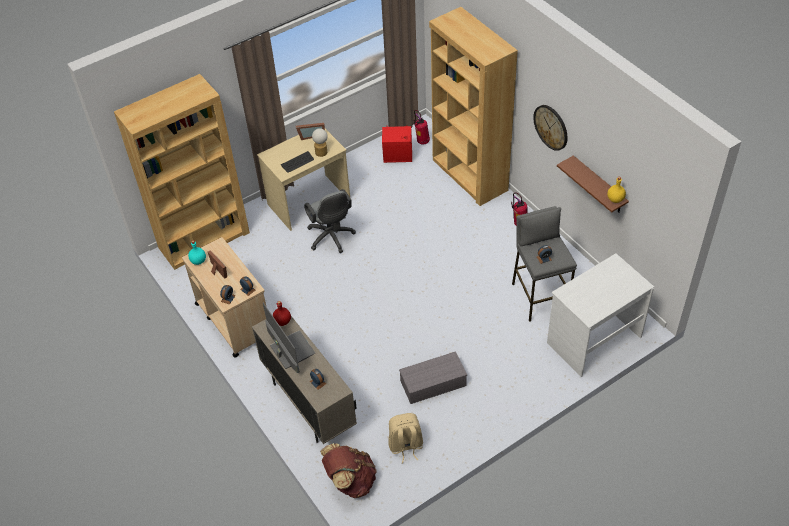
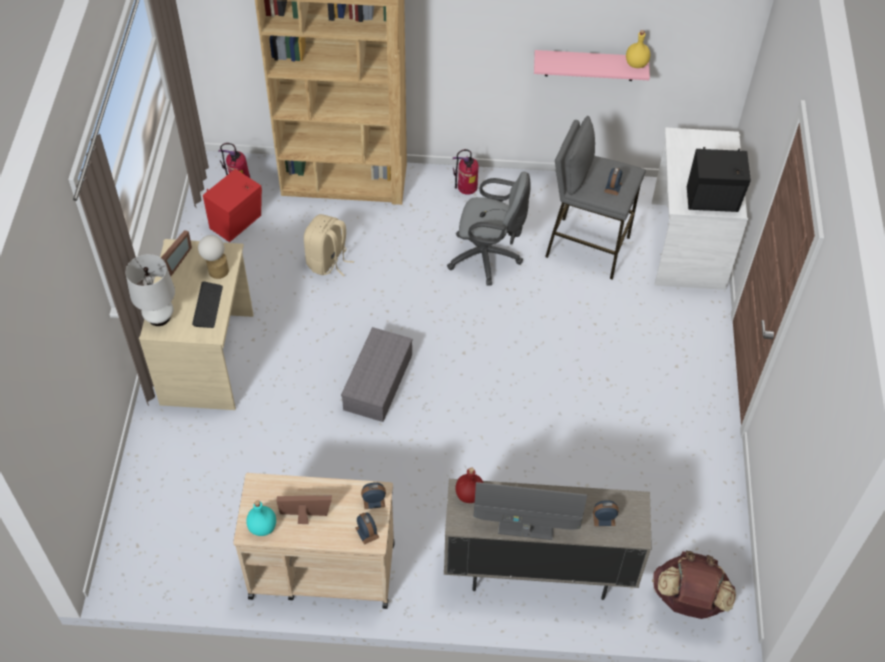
camera: 55 degrees left, 5 degrees up
brown bookcase [114,74,250,270] -> none
grey office chair [304,189,356,253] -> grey office chair moved to [447,171,531,286]
beige backpack [388,413,423,463] -> beige backpack moved to [304,214,354,276]
grey storage box [399,351,467,404] -> grey storage box moved to [341,327,413,422]
wall clock [533,105,568,151] -> none
brown shelf [557,155,629,213] -> pink shelf [534,50,650,81]
none -> white table lamp [125,254,175,326]
none -> black speaker [687,147,751,212]

